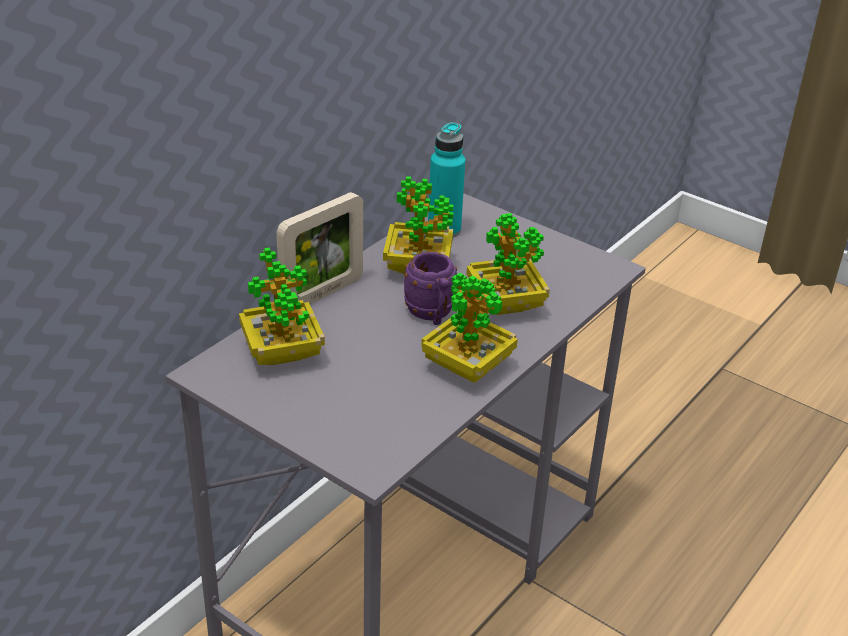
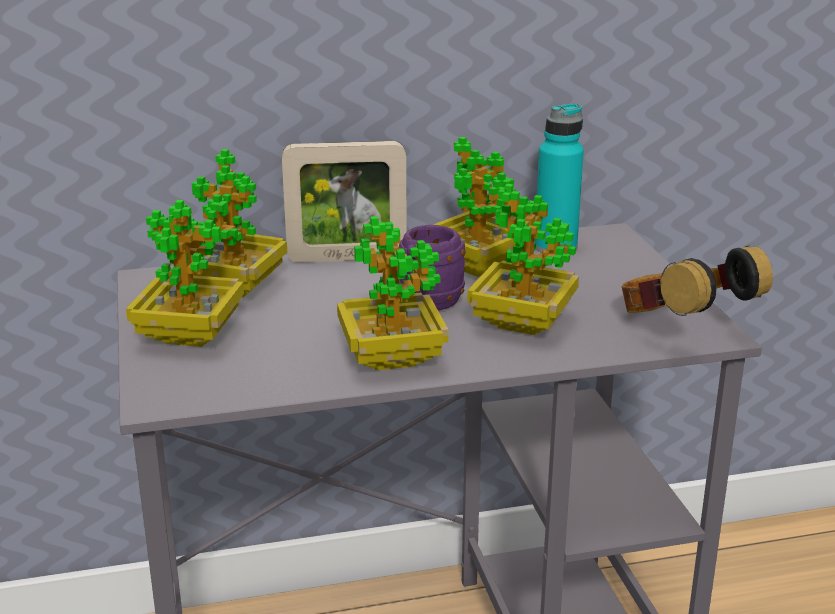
camera: 40 degrees right, 10 degrees down
none -> potted plant [126,200,244,347]
none -> headphones [622,245,773,316]

